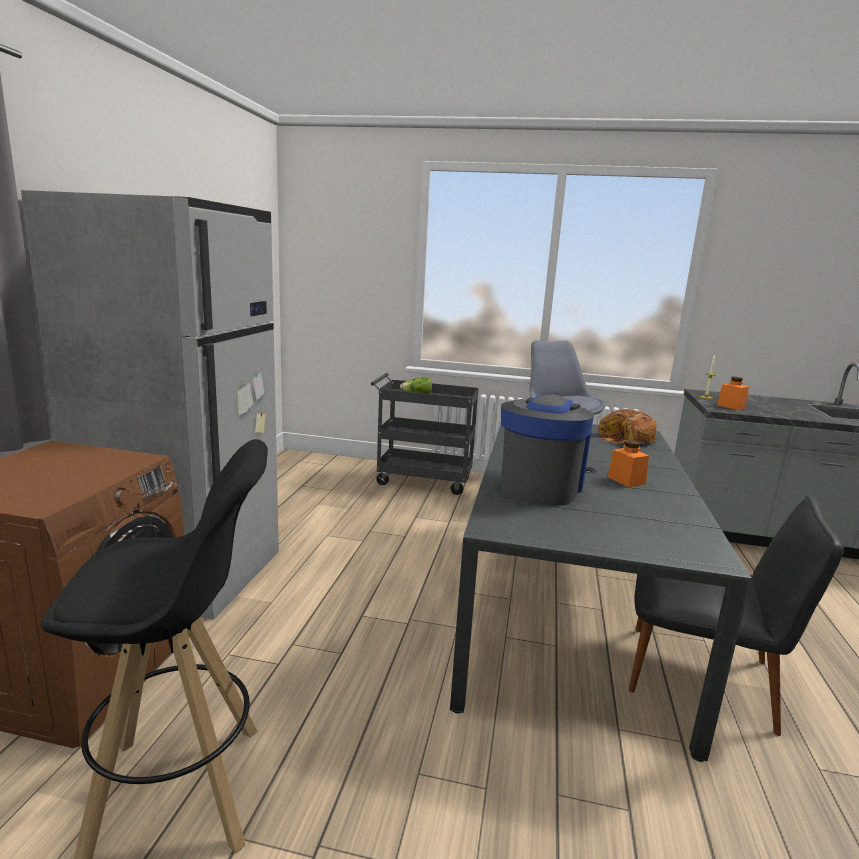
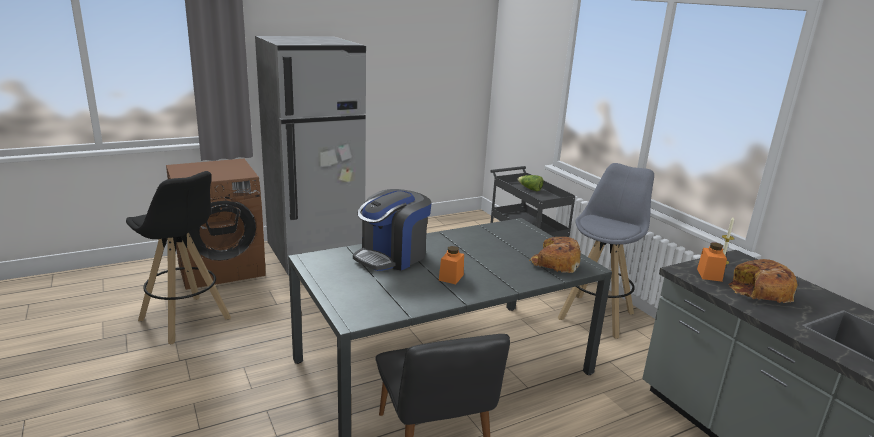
camera: 50 degrees right, 5 degrees up
coffee machine [501,393,594,506] -> coffee machine turned 150 degrees clockwise [353,189,432,271]
none -> bread [729,259,798,303]

